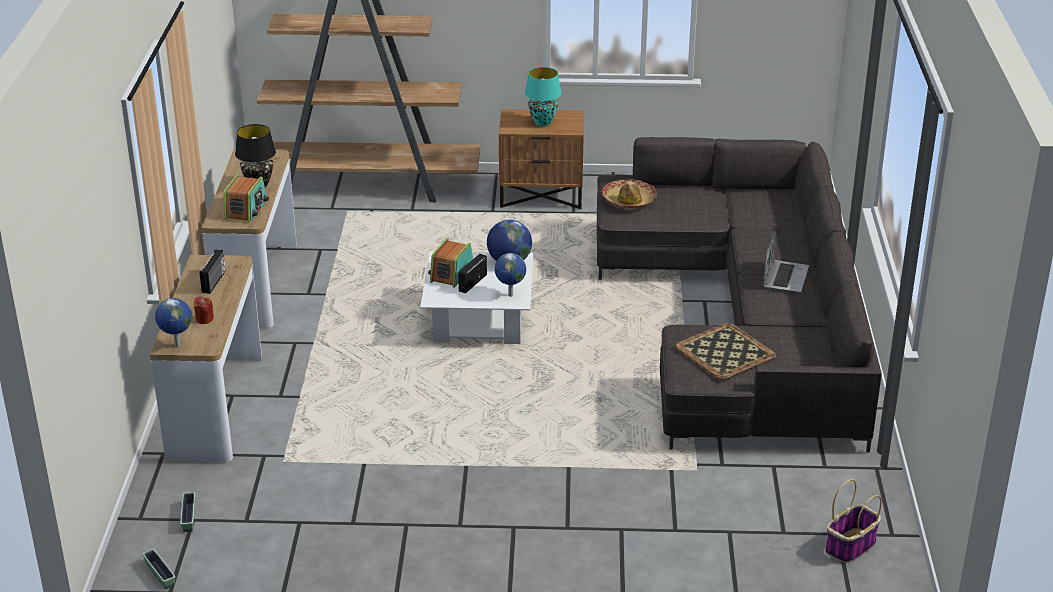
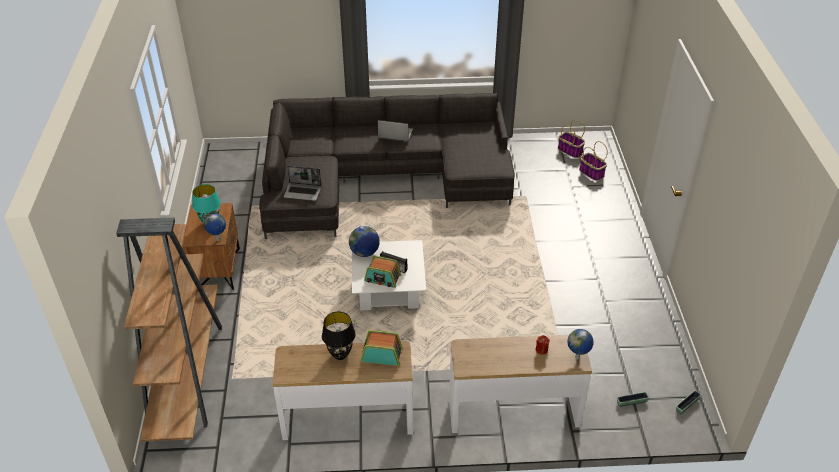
camera: 95 degrees left, 10 degrees up
radio [199,249,225,294] -> none
globe [495,253,526,297] -> globe moved to [204,213,226,241]
hat [602,179,657,209] -> laptop [283,166,322,201]
tray [675,323,776,380] -> none
none -> basket [579,141,608,181]

